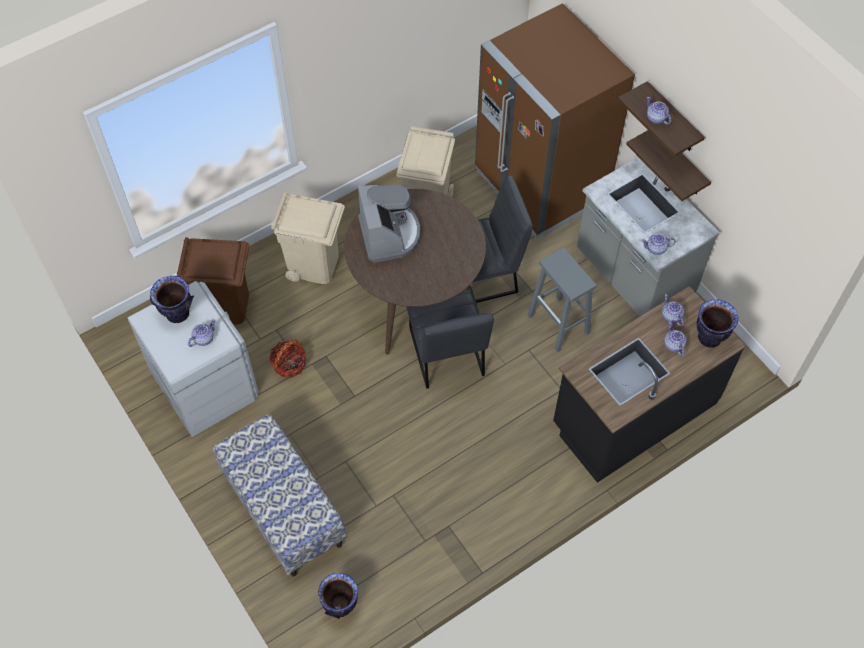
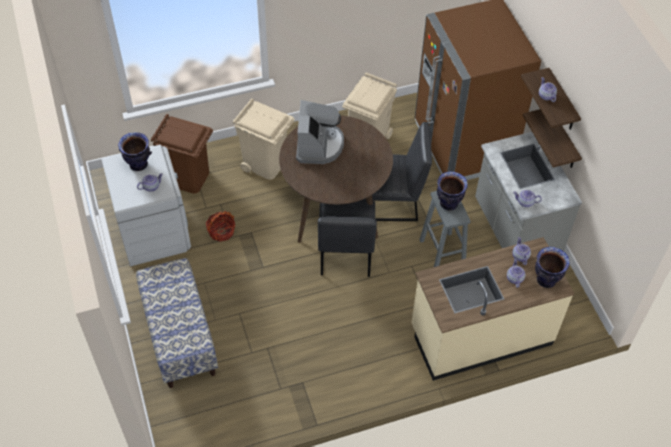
camera: 15 degrees right, 5 degrees down
vase [318,573,358,619] -> vase moved to [437,171,468,211]
black counter [553,286,746,483] -> beige counter [411,237,574,381]

